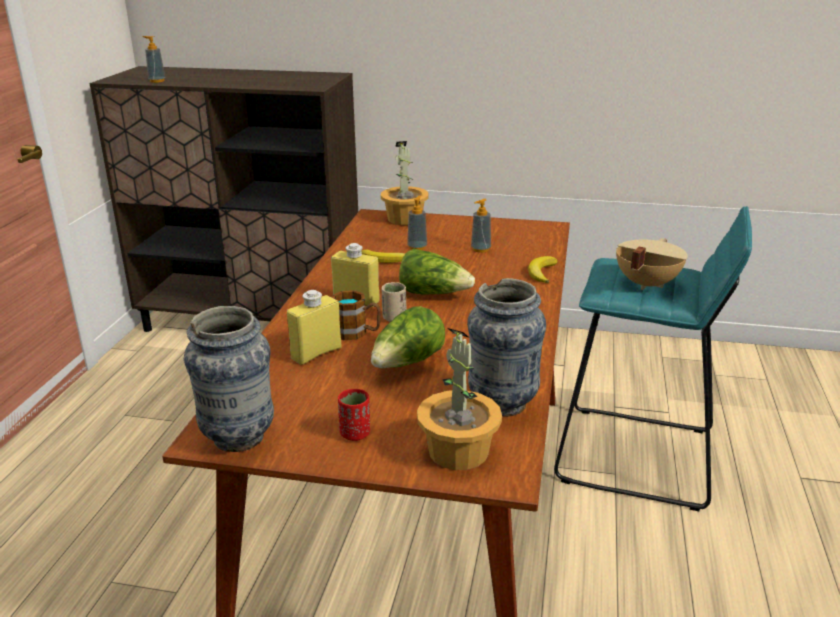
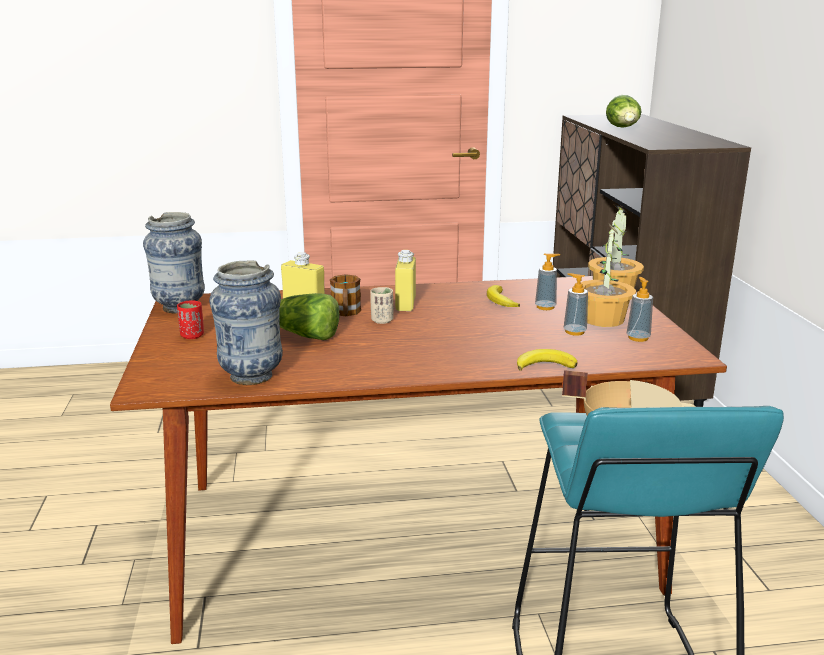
camera: 70 degrees right, 5 degrees down
soap dispenser [142,36,165,83] -> soap dispenser moved to [627,277,653,342]
lettuce [399,249,475,294] -> lettuce moved to [606,95,642,128]
potted plant [417,328,502,470] -> potted plant moved to [581,223,636,327]

